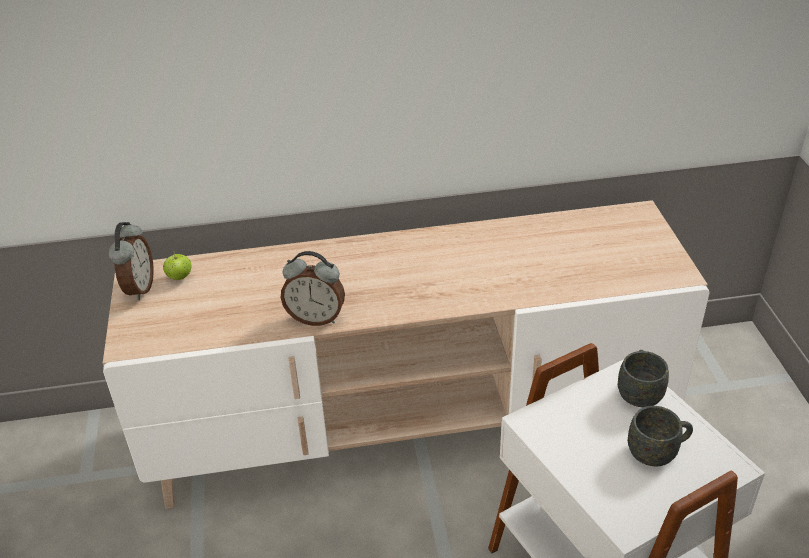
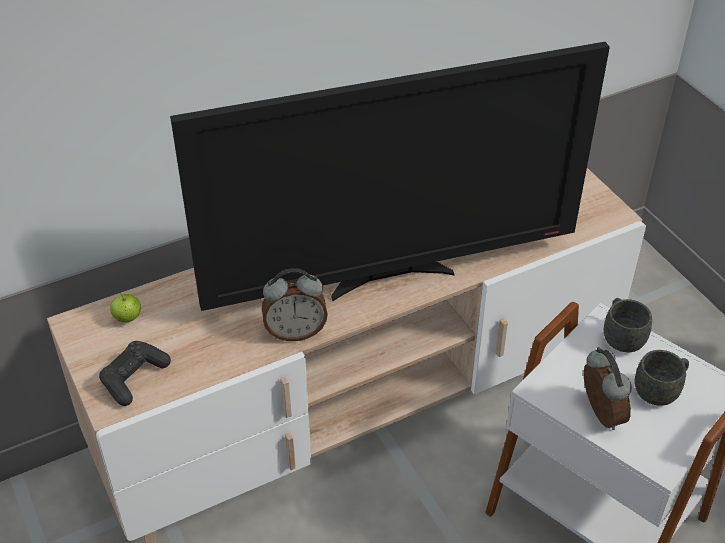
camera: 20 degrees left, 5 degrees up
alarm clock [108,222,154,300] -> alarm clock moved to [584,347,632,430]
none -> black game controller [99,341,171,406]
none -> television [170,42,610,311]

